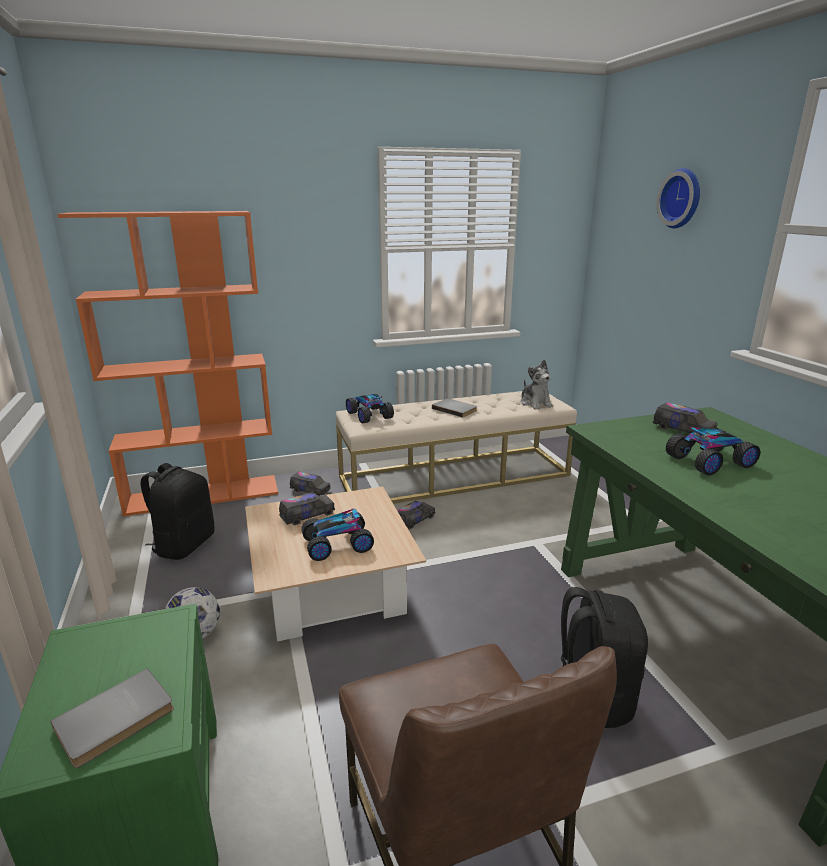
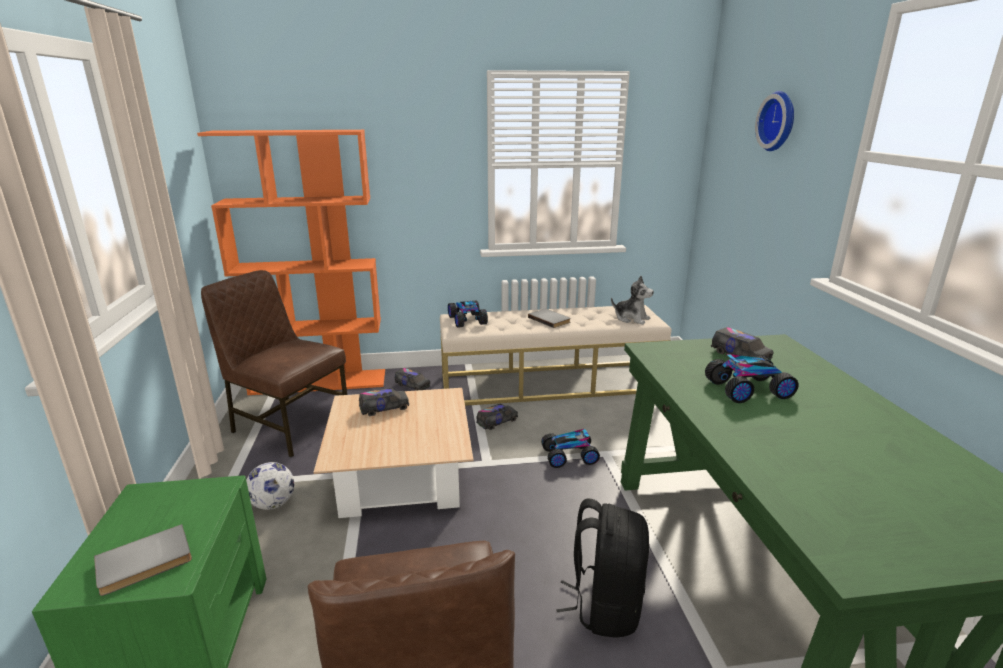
camera: 10 degrees right, 0 degrees up
black backpack [141,463,214,560] -> brown chair [201,270,347,458]
toy car [301,508,374,561] -> toy car moved to [541,429,600,468]
plush toy [520,360,553,410] -> plush toy turned 45 degrees counterclockwise [611,276,654,325]

